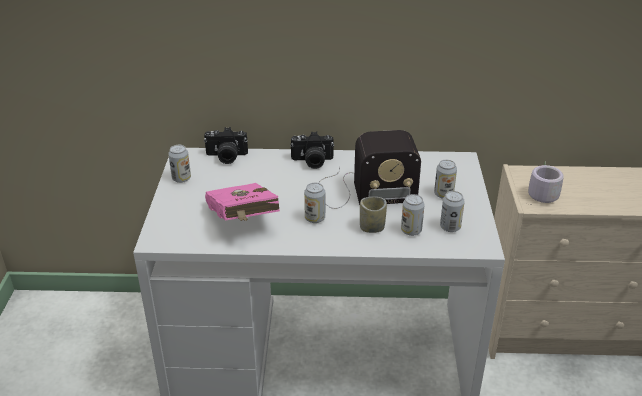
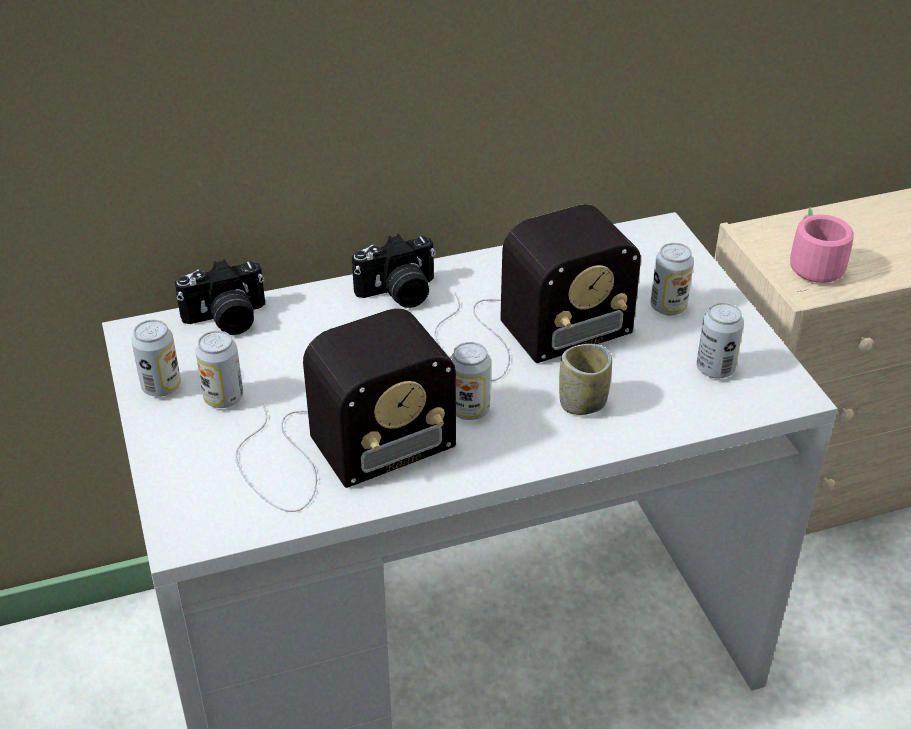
camera: 20 degrees left, 5 degrees up
pink book [205,183,280,221] -> radio [235,308,456,512]
can [401,194,425,236] -> can moved to [195,331,243,408]
grey mug [528,161,564,203] -> pink mug [790,207,854,292]

